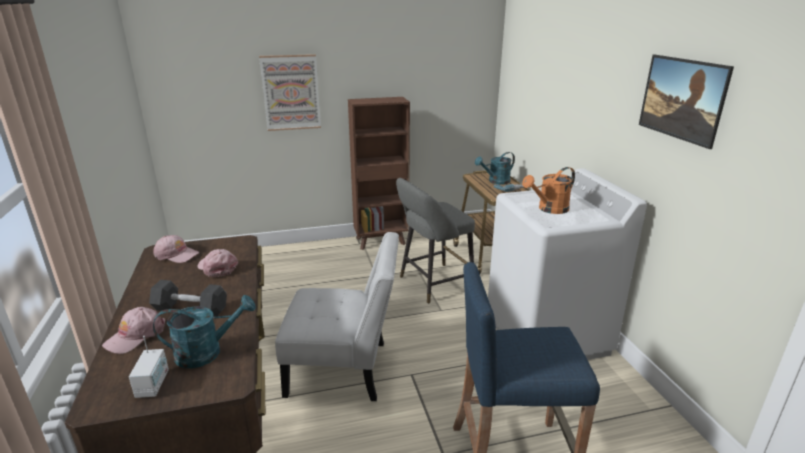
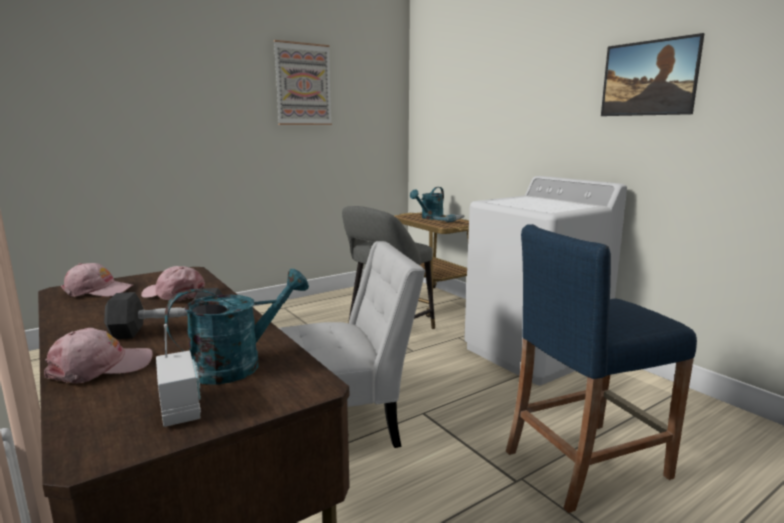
camera: 20 degrees left, 10 degrees down
pink cap [102,307,165,354] -> pink cap turned 135 degrees counterclockwise [44,328,153,383]
picture [259,54,321,131] -> picture moved to [274,40,332,125]
brown bookcase [348,97,410,250] -> none
orange watering can [522,167,575,214] -> none

